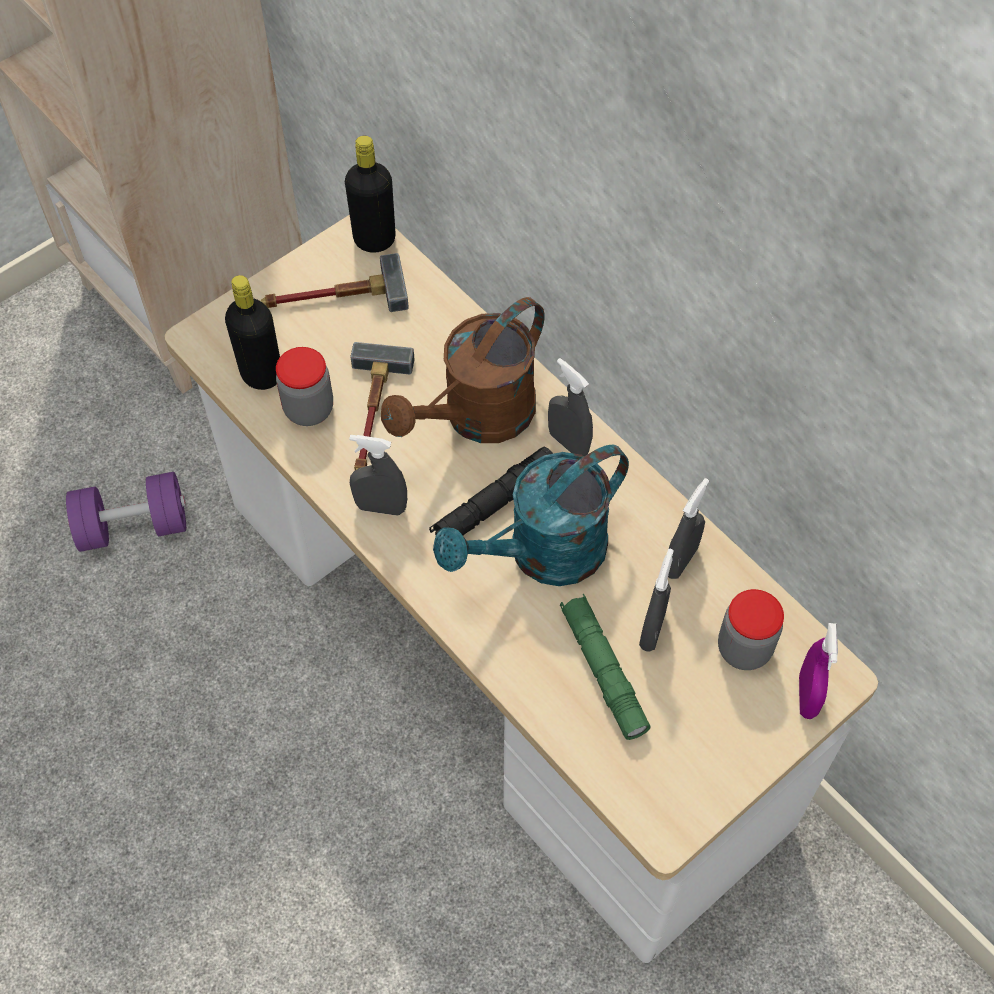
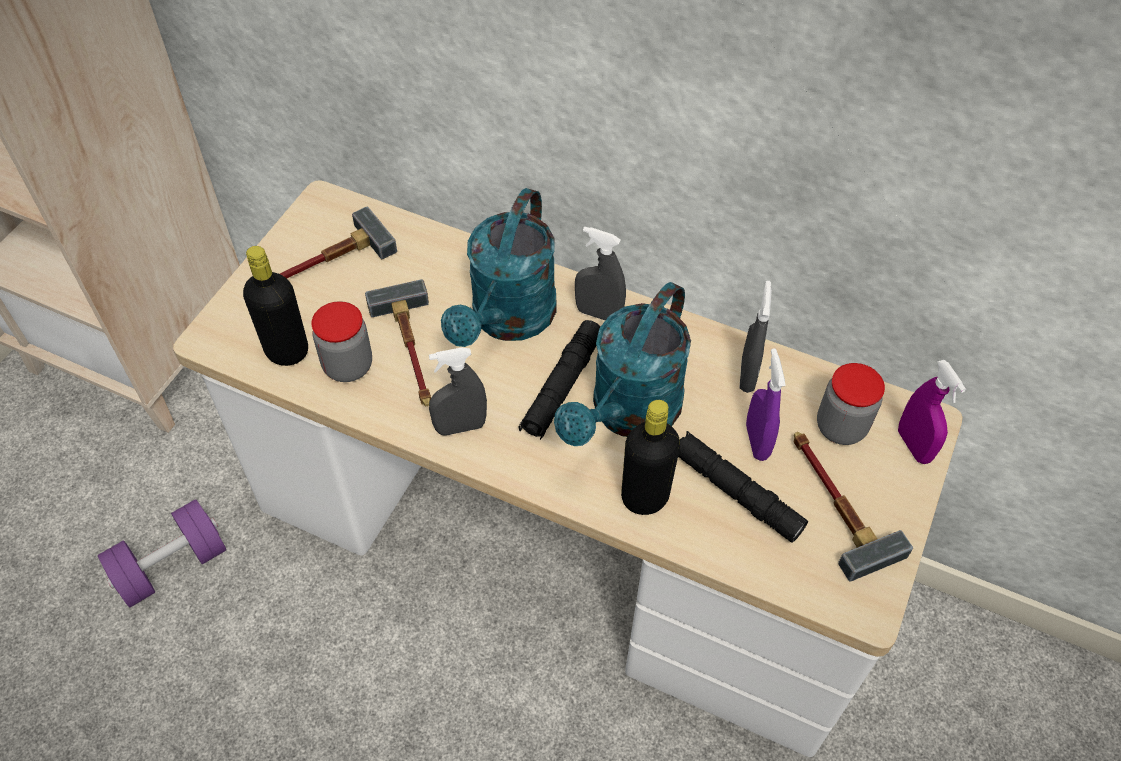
camera: 25 degrees left, 5 degrees down
black bottle [345,136,396,253] -> black bottle moved to [621,400,680,515]
brown watering can [381,297,545,443] -> turquoise watering can [441,188,557,347]
green flashlight [560,594,650,740] -> black flashlight [678,431,808,543]
grey spray bottle [639,549,674,652] -> purple spray bottle [746,348,786,461]
none -> hammer [793,432,913,582]

